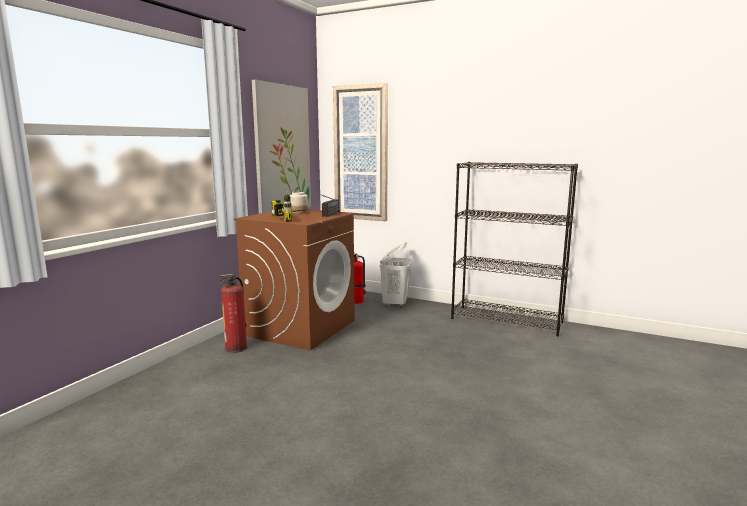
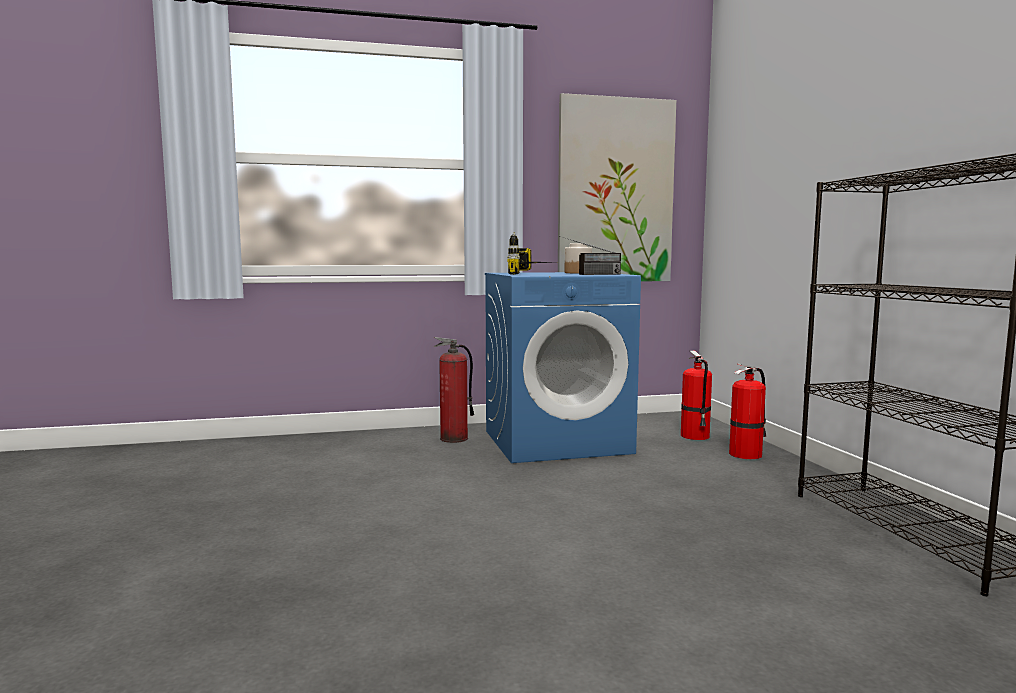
camera: 50 degrees right, 5 degrees down
brown washing machine [234,210,355,351] -> blue washing machine [485,272,641,463]
picture [333,83,388,221] -> none
white laundry basket [380,242,412,308] -> fire extinguisher [729,363,766,459]

